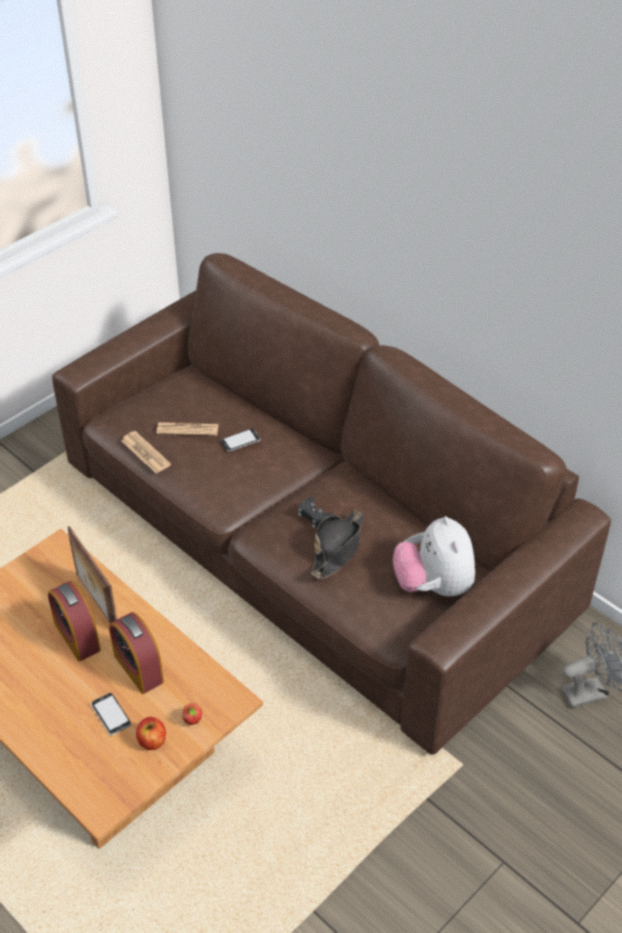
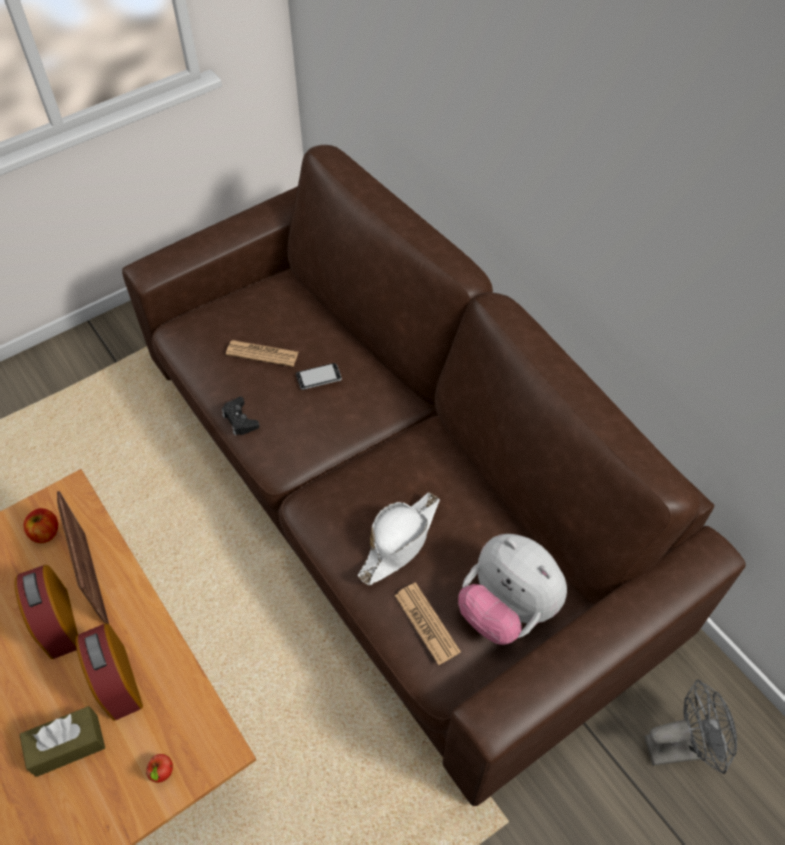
camera: 10 degrees right, 10 degrees up
phone [90,693,131,735] -> brown tissue box [19,706,105,777]
newspaper [121,431,171,473] -> newspaper moved to [395,582,461,665]
apple [136,717,166,750] -> apple moved to [23,508,58,543]
black game controller [298,497,334,529] -> black game controller moved to [222,397,259,435]
black hat [311,510,364,579] -> white hat [358,492,440,586]
plush toy [393,516,475,596] -> plush toy turned 45 degrees counterclockwise [458,534,567,645]

